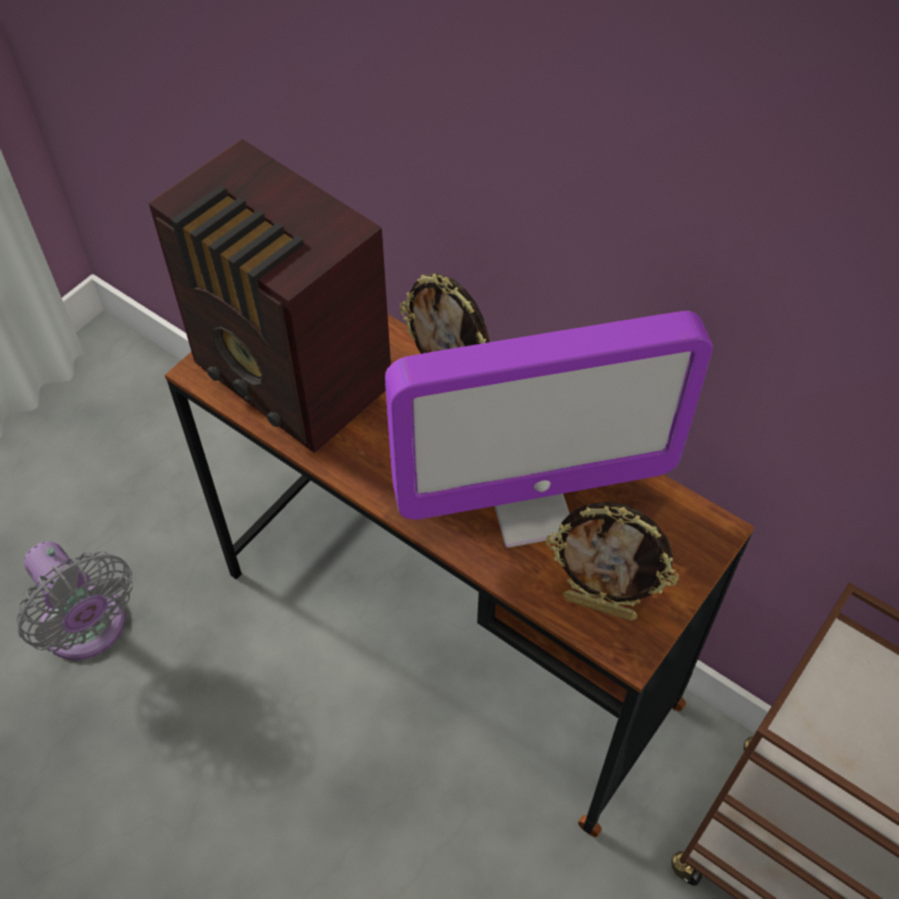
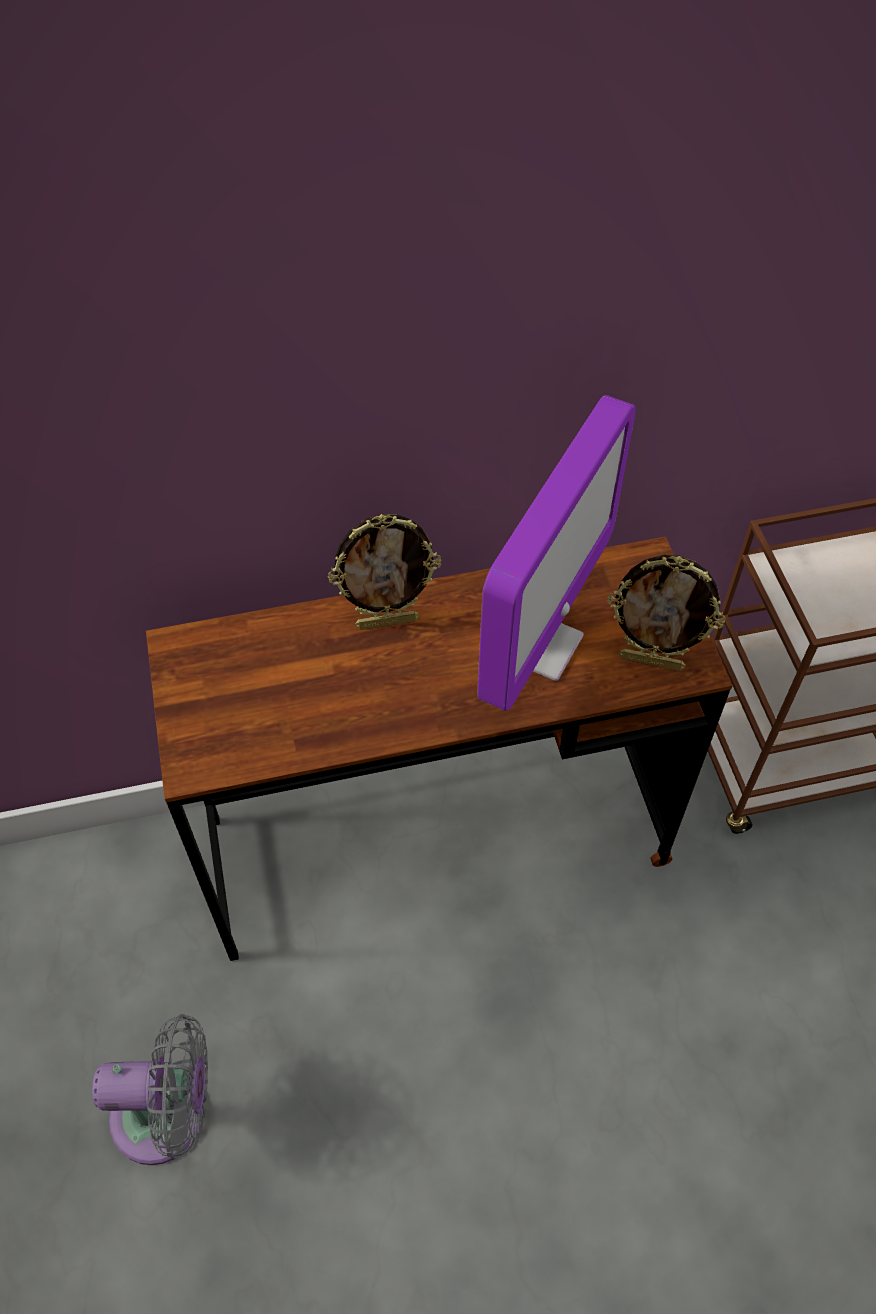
camera: 50 degrees left, 0 degrees up
radio [148,139,391,453] -> none
picture frame [546,502,679,621] -> picture frame turned 45 degrees clockwise [607,555,725,671]

